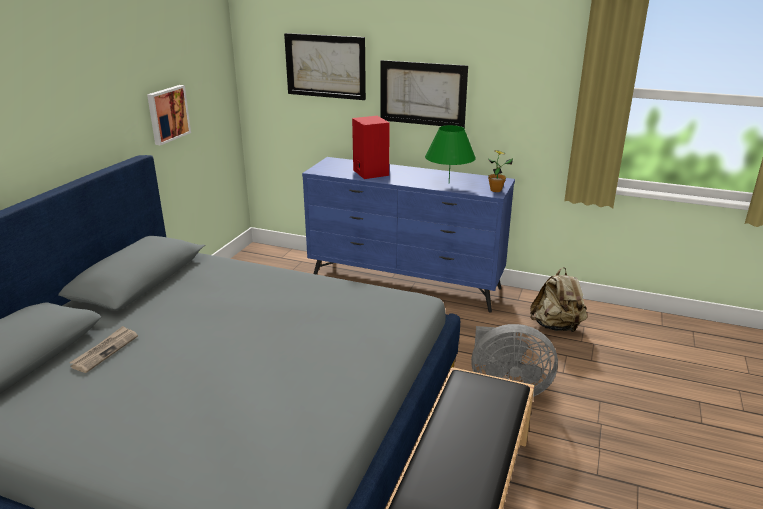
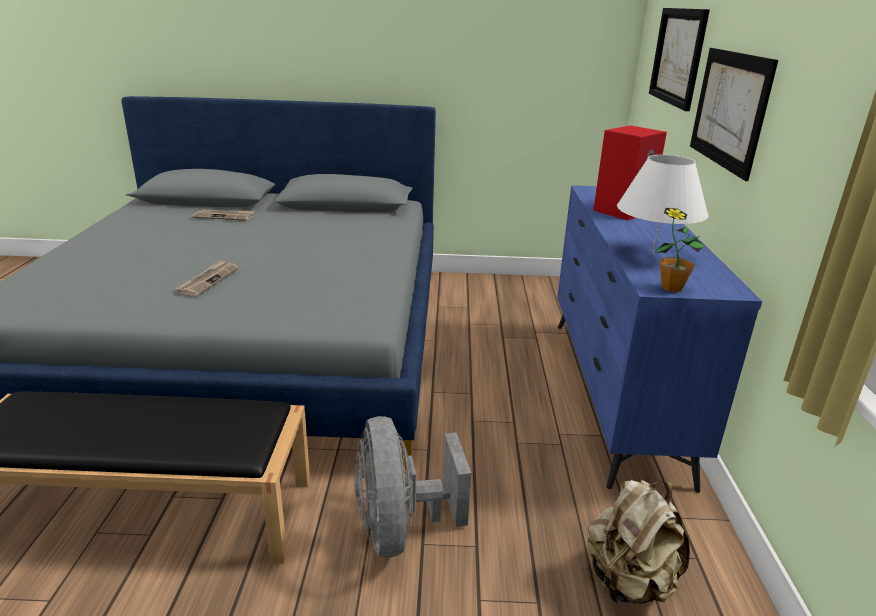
camera: 70 degrees right, 0 degrees up
picture [147,85,191,145] -> none
green table lamp [425,125,476,182] -> white table lamp [617,155,708,255]
none -> newspaper [175,259,239,297]

